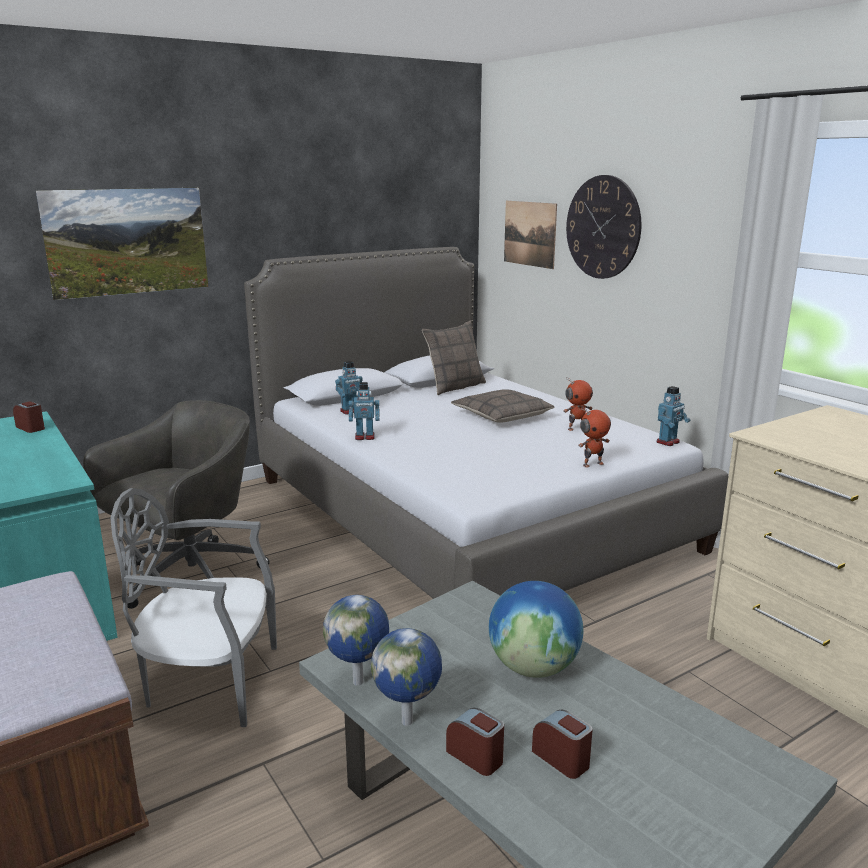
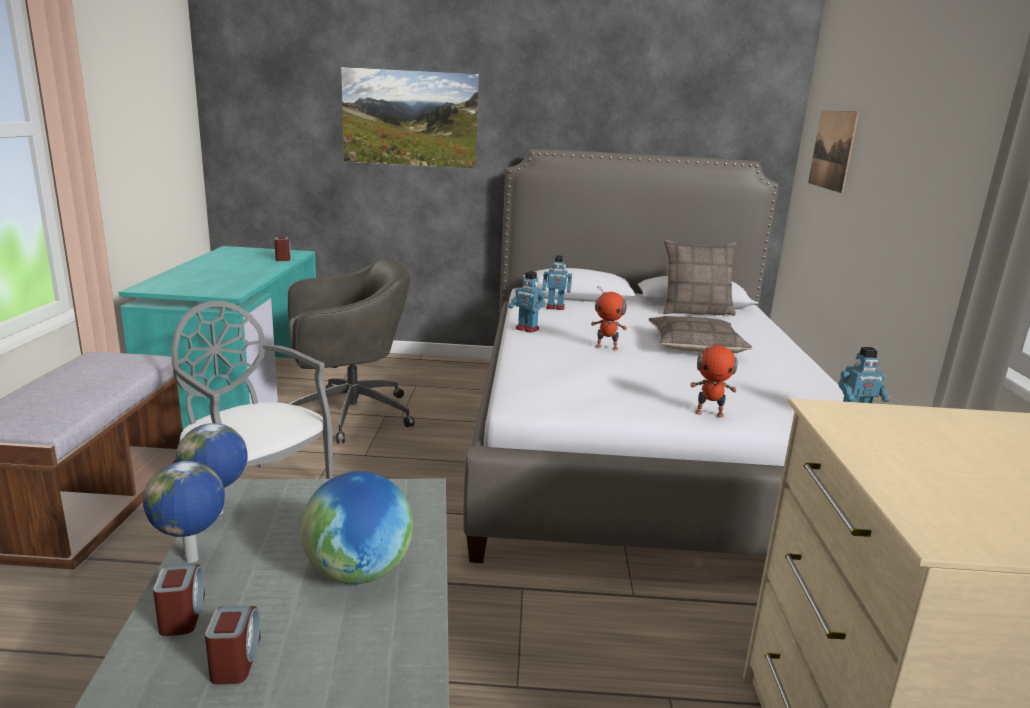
camera: 35 degrees right, 0 degrees up
toy robot [563,378,593,431] -> toy robot moved to [591,285,627,351]
wall clock [566,175,641,279] -> none

